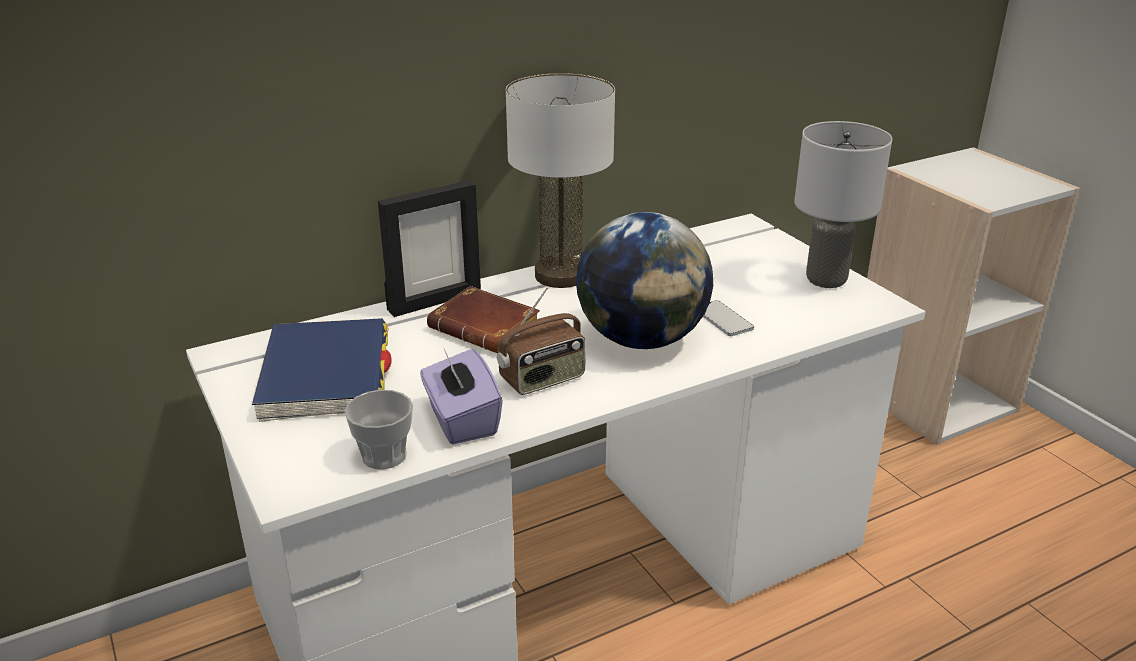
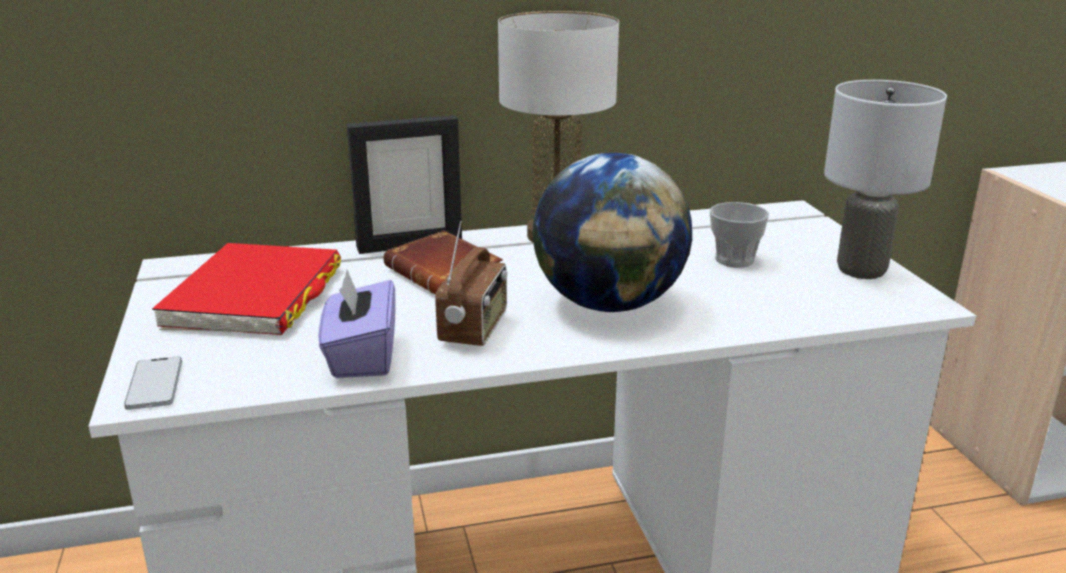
camera: 15 degrees right, 5 degrees down
blue book [252,318,392,422] -> red book [152,243,341,335]
cup [345,390,413,469] -> cup moved to [710,202,769,267]
radio [497,287,586,395] -> radio turned 60 degrees counterclockwise [435,221,507,346]
phone [703,300,754,336] -> phone moved to [124,357,182,410]

